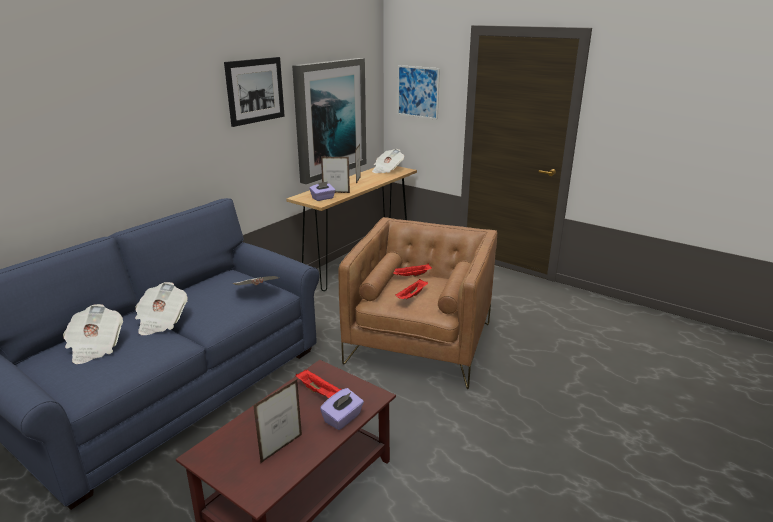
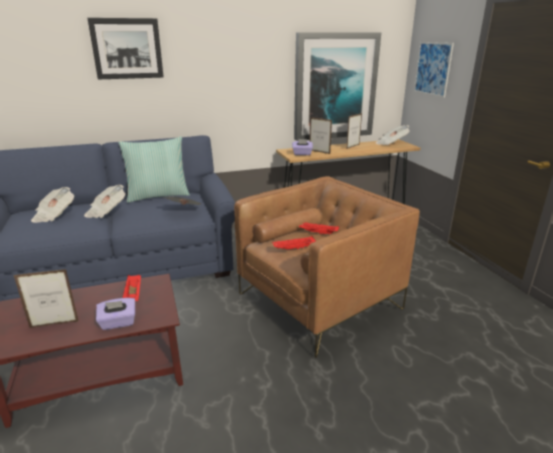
camera: 35 degrees right, 0 degrees up
picture [224,57,285,127] -> picture moved to [88,18,164,79]
none -> pillow [118,137,190,203]

